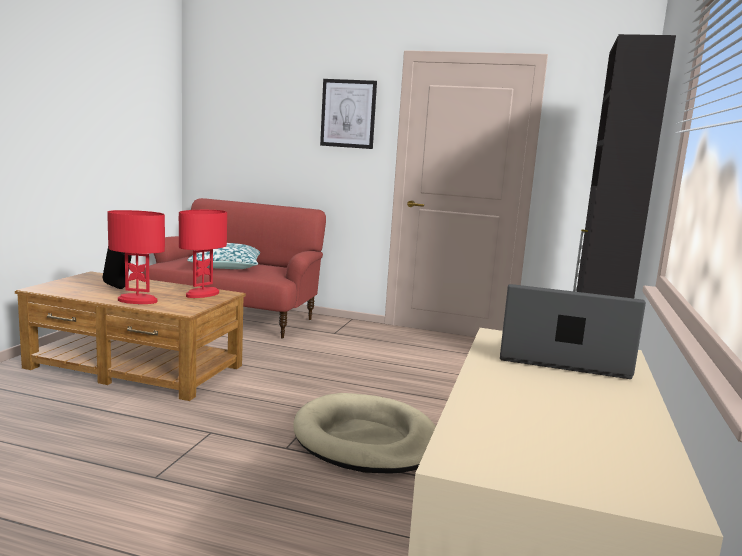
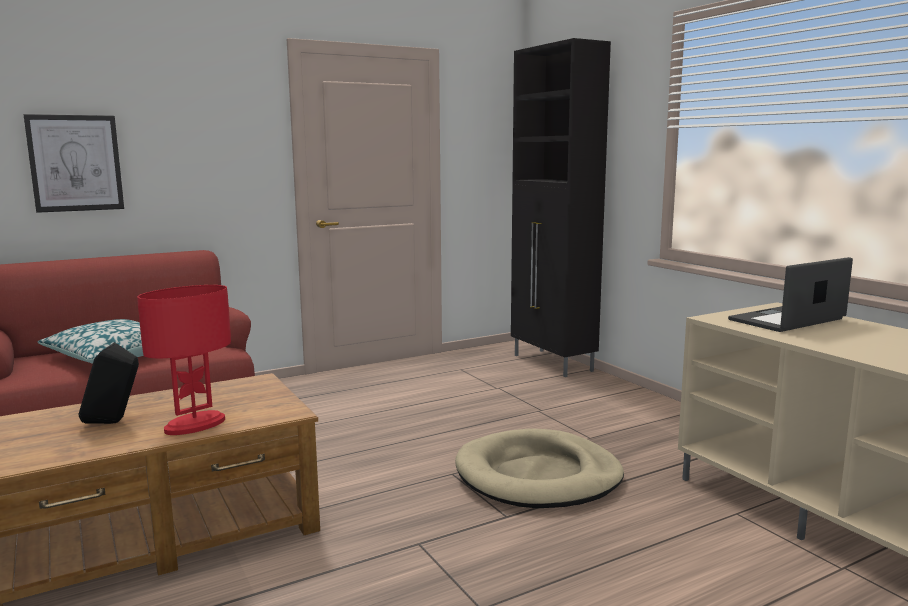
camera: 45 degrees left, 0 degrees up
red table lamp [179,210,227,298] -> none
picture [320,79,377,149] -> picture moved to [23,114,124,213]

